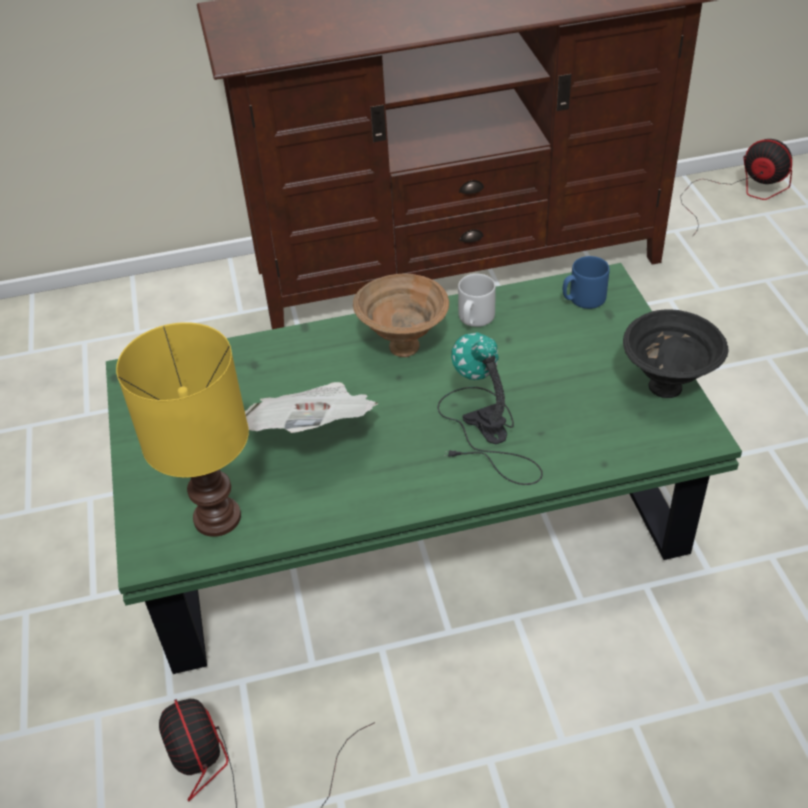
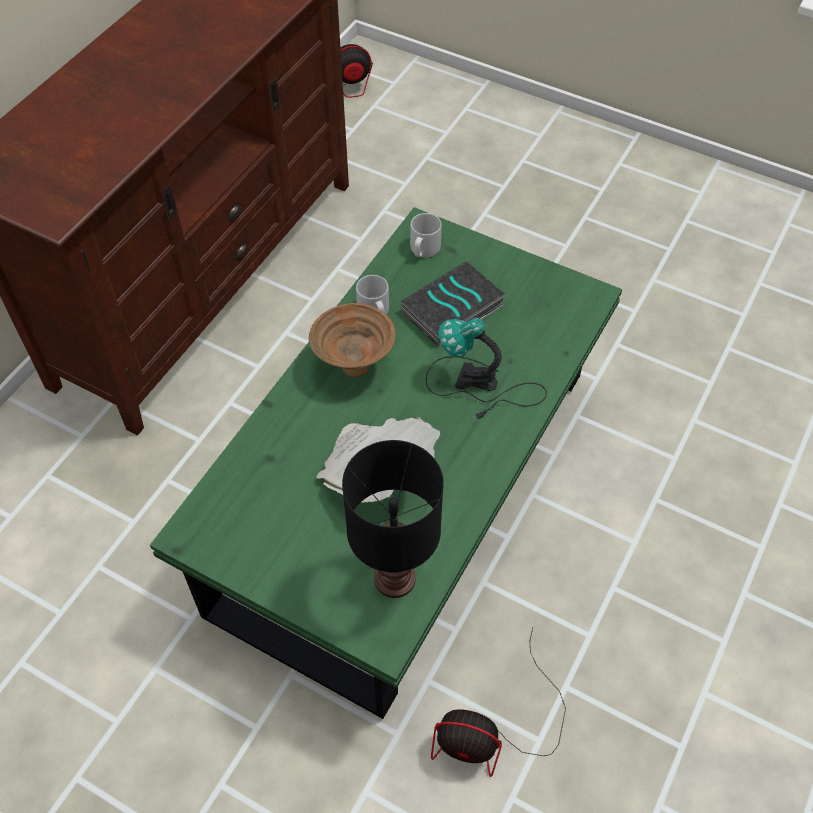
camera: 50 degrees left, 10 degrees up
yellow table lamp [116,322,249,537] -> black table lamp [342,440,444,598]
blue mug [563,256,610,309] -> grey mug [410,213,442,258]
black bowl [623,309,728,398] -> none
none -> book [401,261,505,347]

